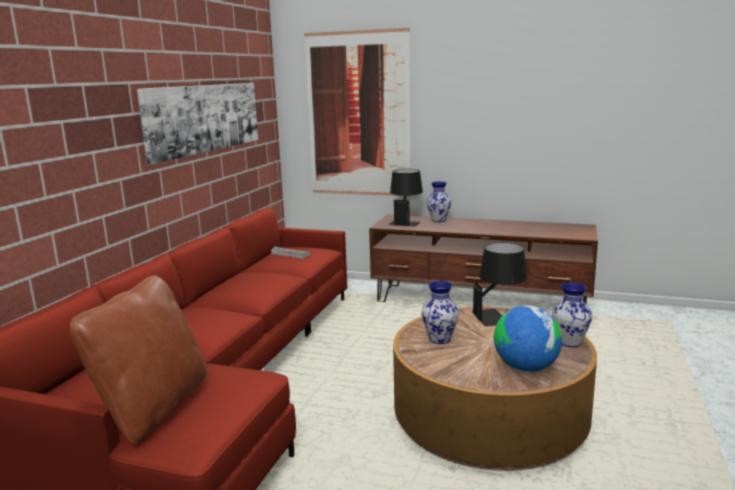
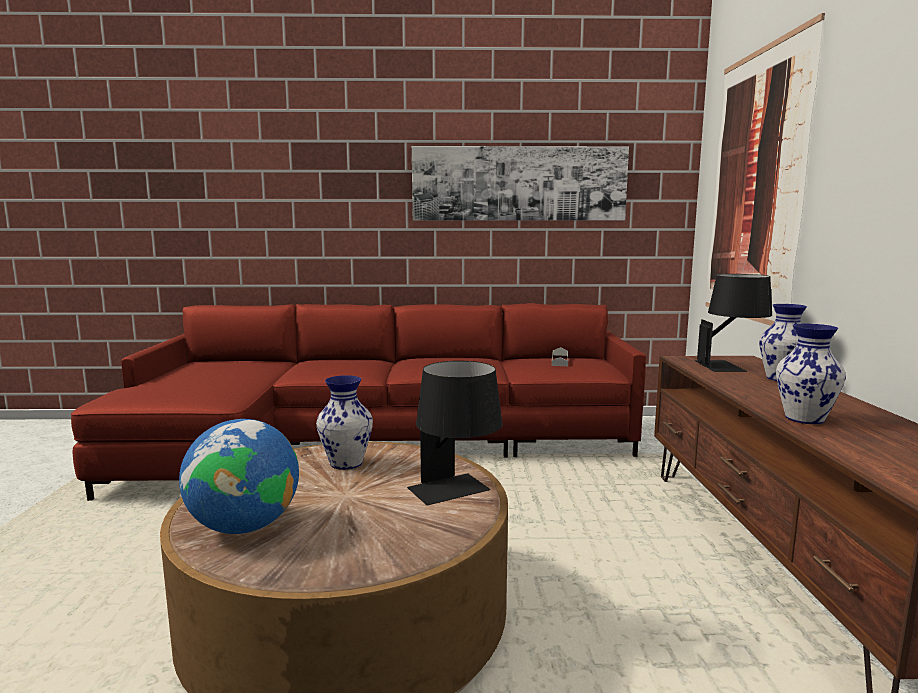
camera: 70 degrees right, 5 degrees down
brown pillow [69,275,207,444] -> none
vase [552,282,592,347] -> vase moved to [776,324,846,424]

